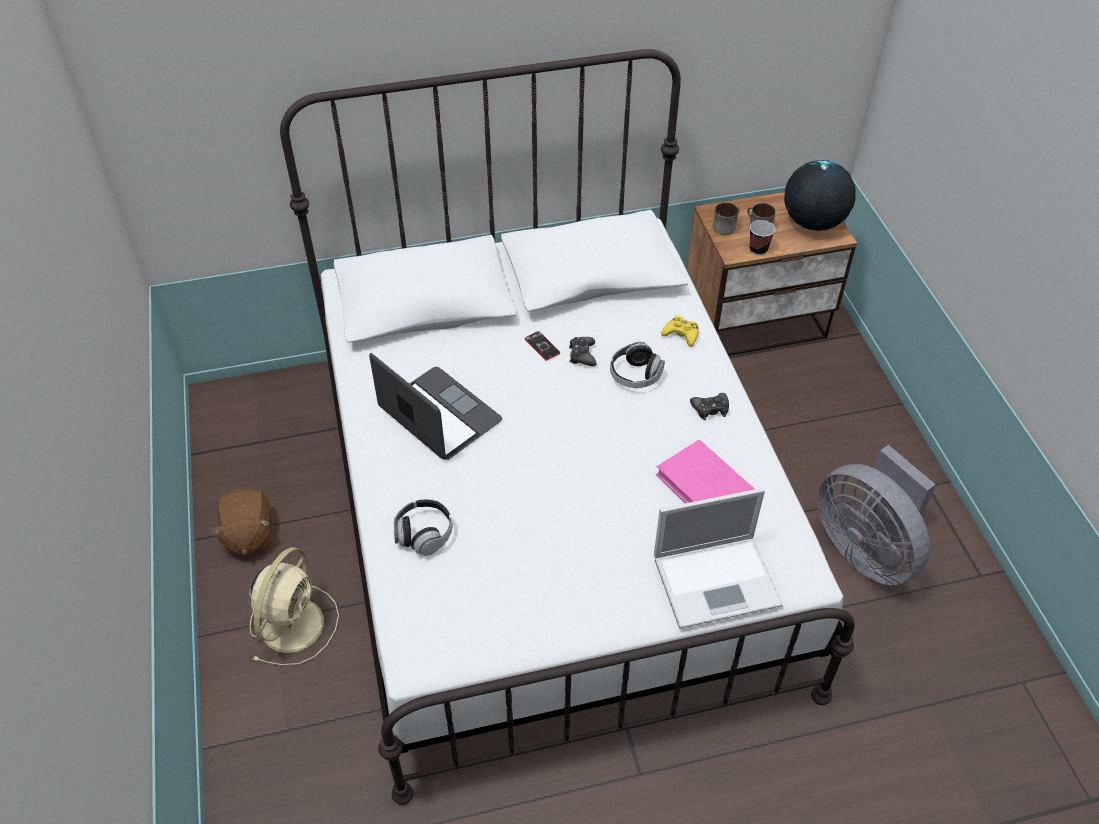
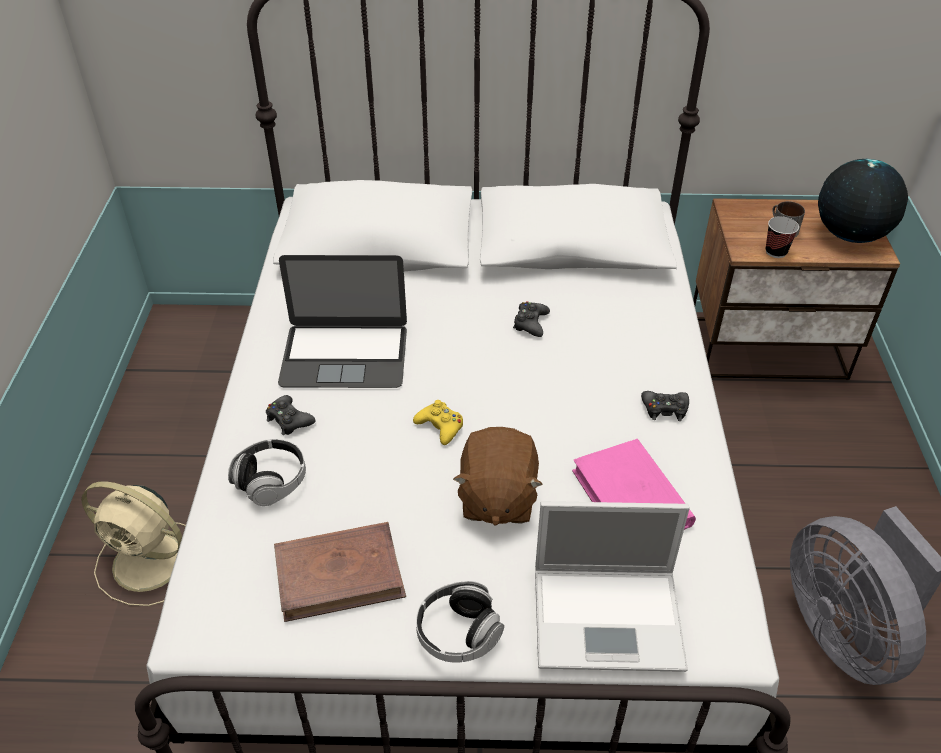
camera: 15 degrees right, 5 degrees down
brown plush toy [211,489,272,555] -> brown plush toy moved to [453,427,543,526]
beige fan [249,547,339,665] -> beige fan turned 75 degrees clockwise [81,481,186,606]
laptop [369,353,502,460] -> laptop turned 120 degrees clockwise [278,255,407,388]
phone [525,331,560,361] -> none
headphones [610,342,665,388] -> headphones moved to [416,581,504,663]
yellow game controller [661,315,699,347] -> yellow game controller moved to [413,400,463,445]
mug [713,202,740,235] -> none
none -> black game controller [266,395,316,435]
none -> brown book [274,522,406,622]

